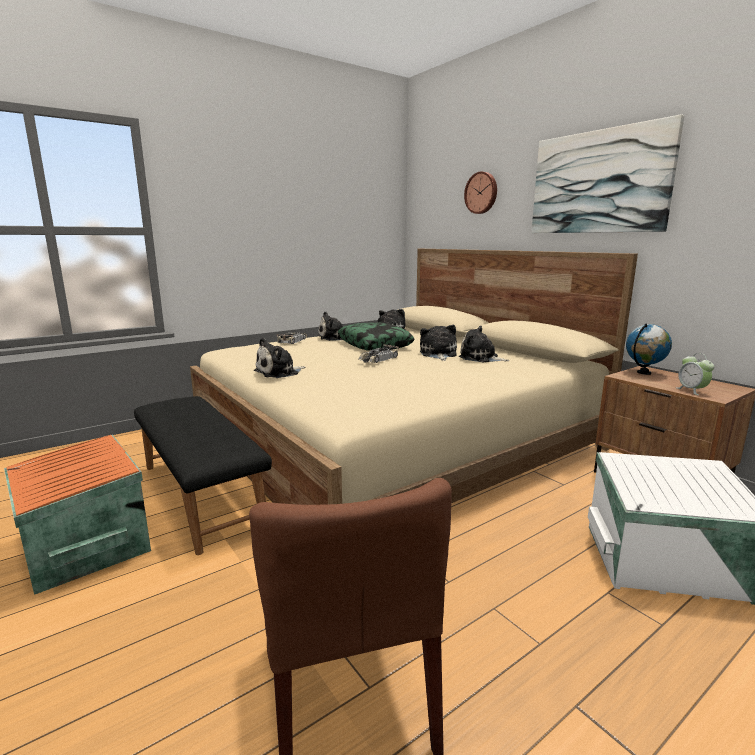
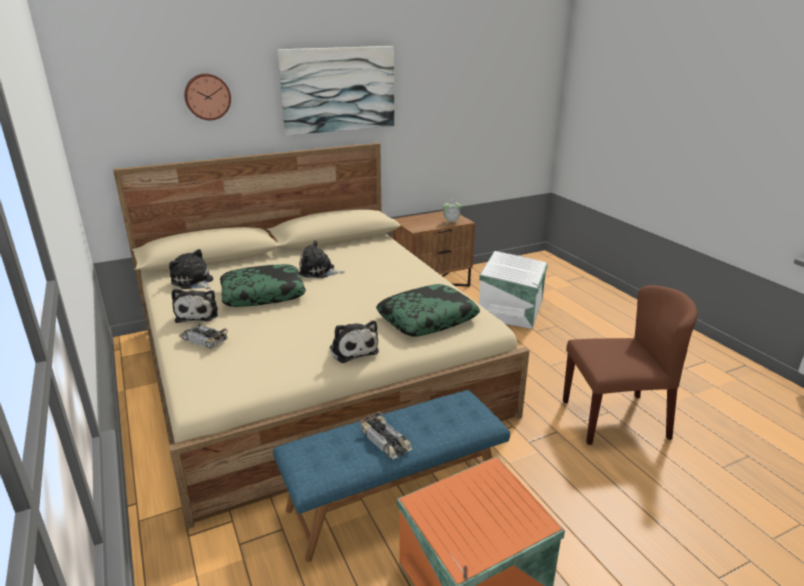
camera: 80 degrees left, 10 degrees up
black bench [134,396,272,555] -> blue bench [273,390,510,562]
toy car [358,344,399,363] -> toy car moved to [360,411,412,459]
plush toy [459,326,509,362] -> none
globe [626,324,672,375] -> none
none -> pillow [376,284,480,337]

